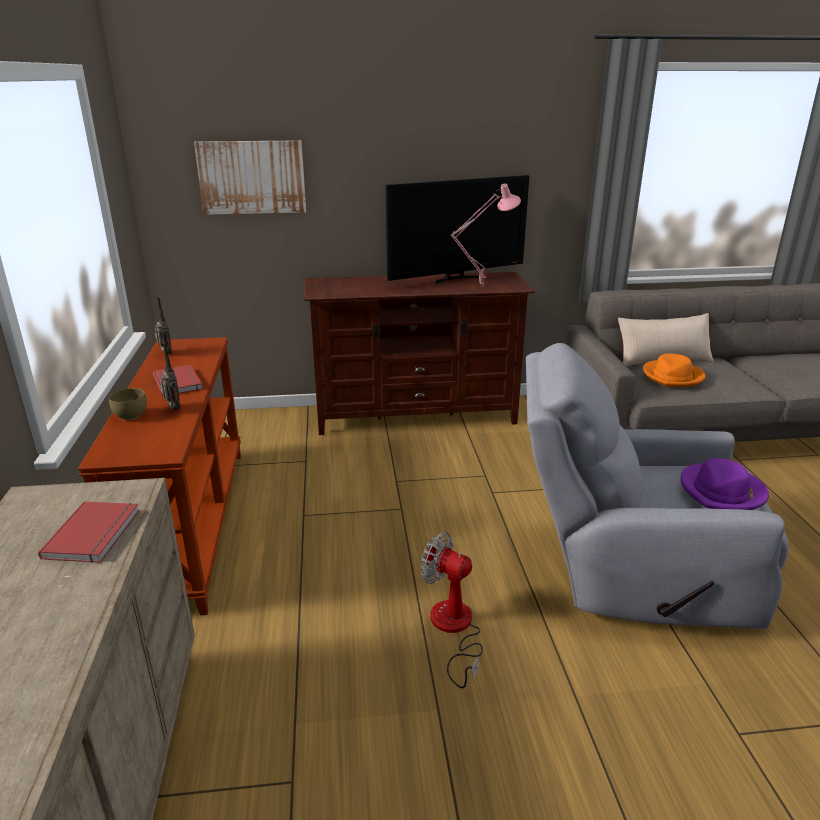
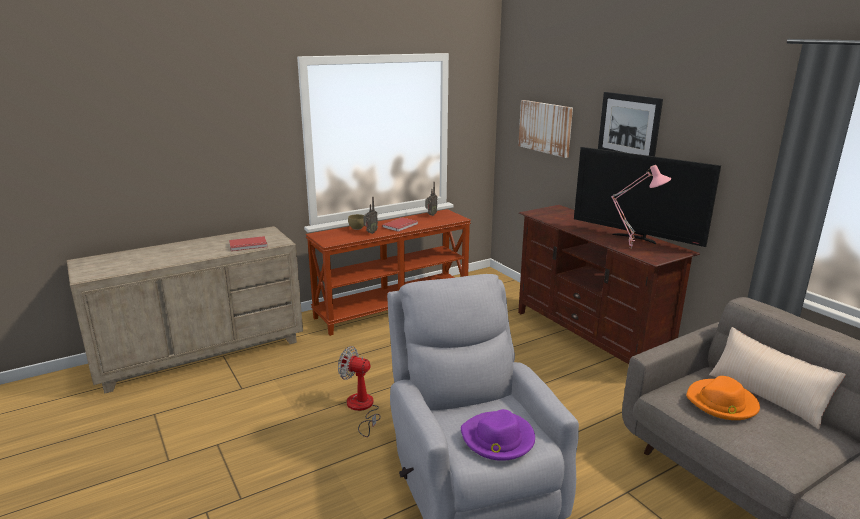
camera: 65 degrees right, 5 degrees down
fan [421,532,483,688] -> fan turned 75 degrees counterclockwise [338,346,380,437]
none -> picture [598,92,663,157]

